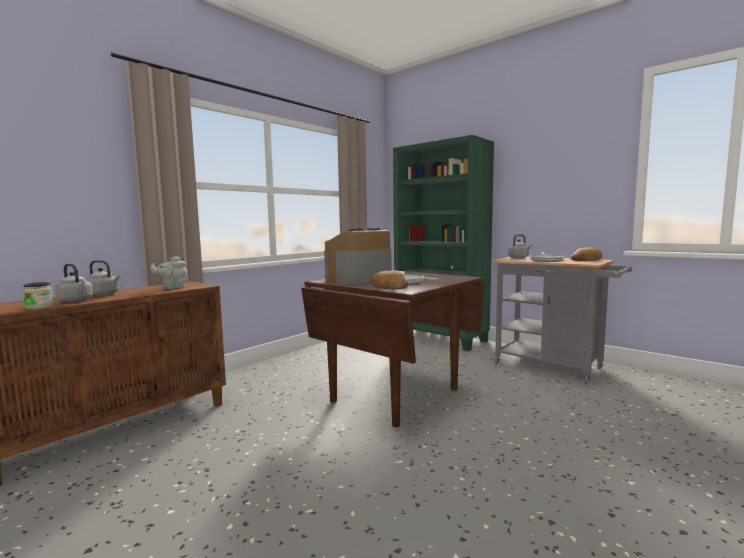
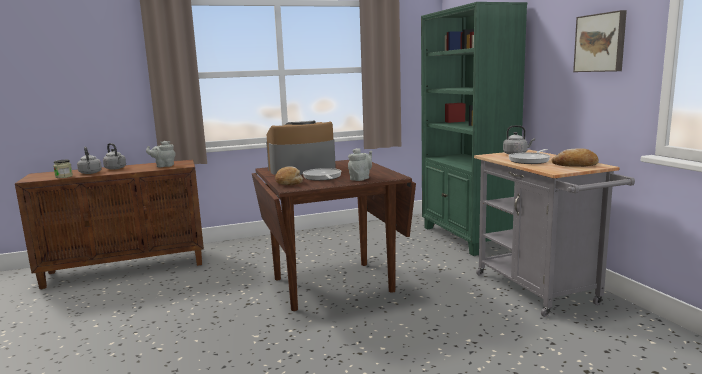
camera: 30 degrees right, 5 degrees up
none -> grey teapot [348,148,372,181]
none -> picture [573,10,627,72]

